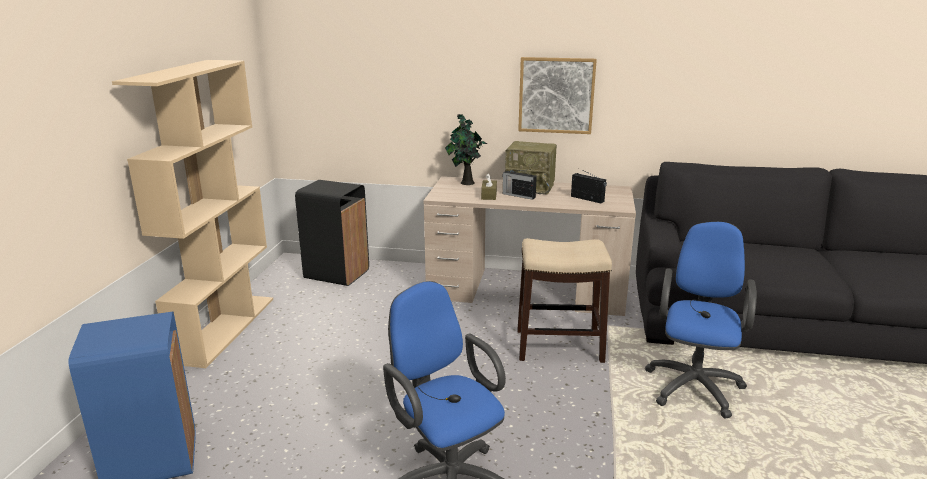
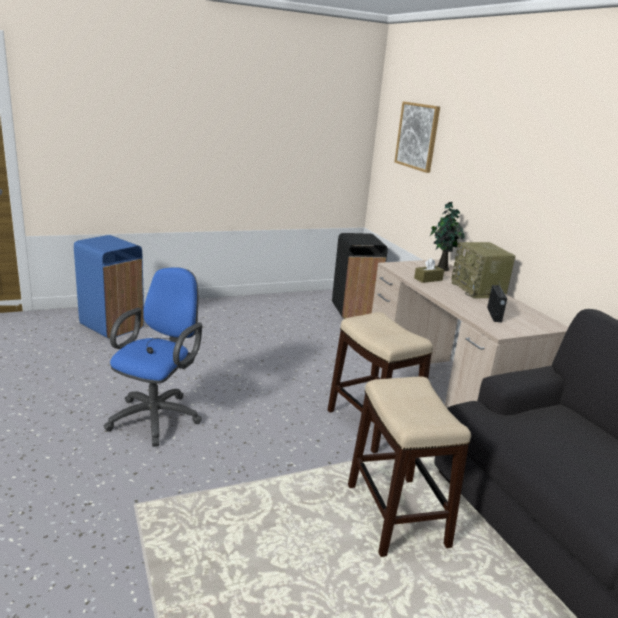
camera: 55 degrees right, 0 degrees up
beige bookcase [112,60,273,368] -> none
radio [502,169,537,200] -> none
picture [518,57,597,134] -> picture moved to [395,102,440,173]
blue office chair [645,222,757,419] -> stool [348,377,471,557]

